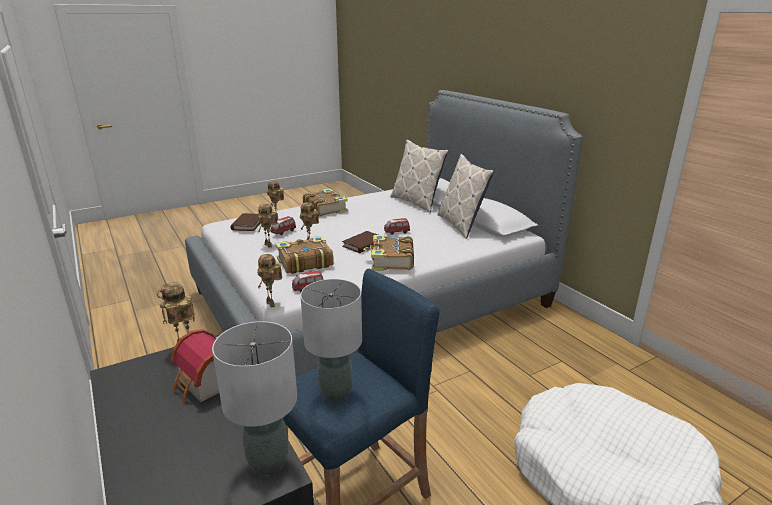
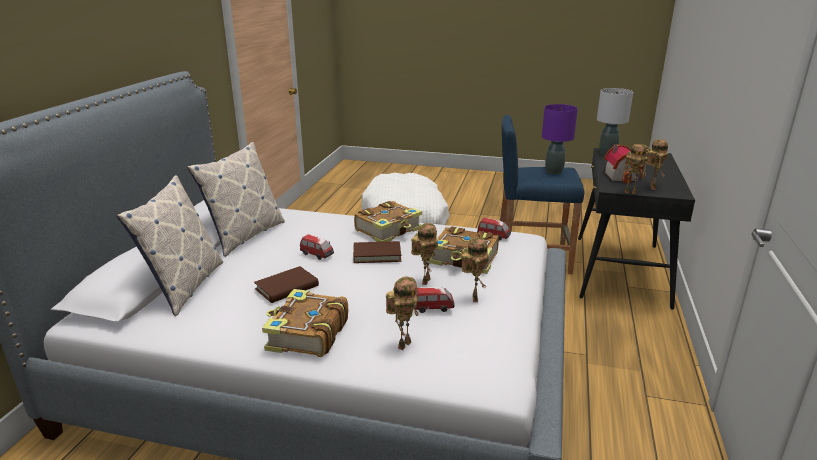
camera: 135 degrees left, 0 degrees up
brown book [231,213,261,231] -> brown book moved to [254,266,319,303]
toy robot [257,254,282,308] -> toy robot moved to [645,139,668,190]
grey table lamp [300,279,362,402] -> purple table lamp [542,104,578,174]

